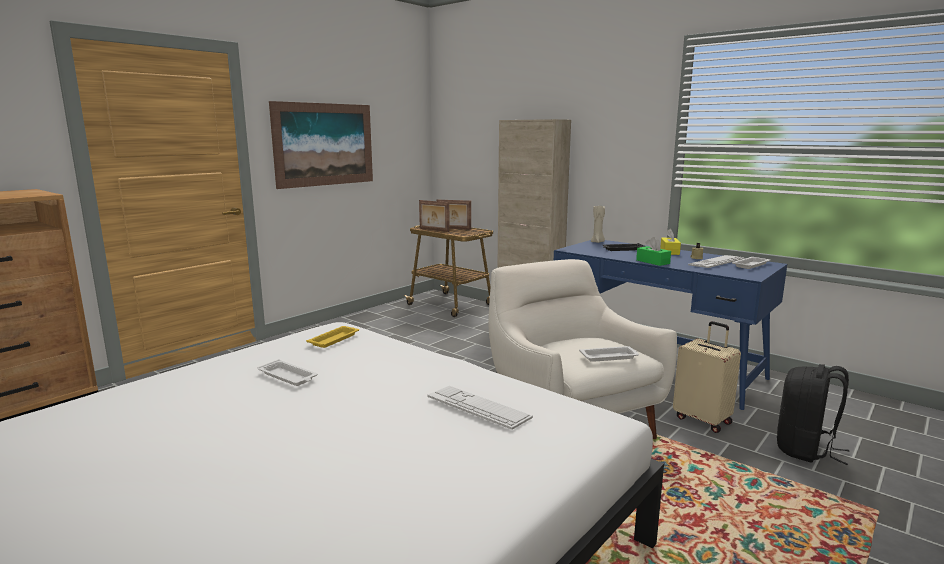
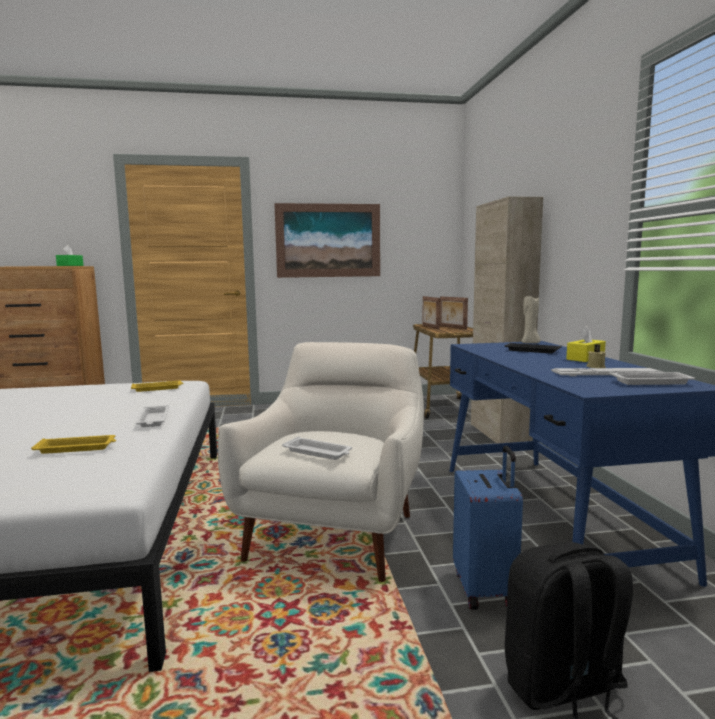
camera: 40 degrees right, 5 degrees down
white tray [258,359,317,386] -> white tray moved to [136,405,169,427]
keyboard [427,386,533,430] -> yellow tray [31,435,116,454]
green tissue box [636,237,671,266] -> green tissue box moved to [56,245,84,266]
beige suitcase [673,321,741,433] -> blue suitcase [453,446,523,610]

